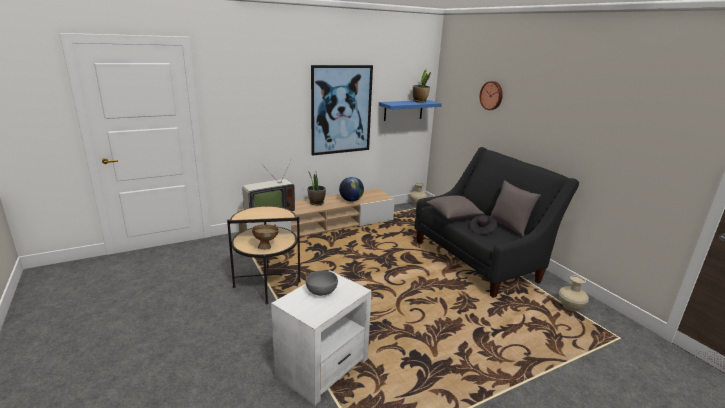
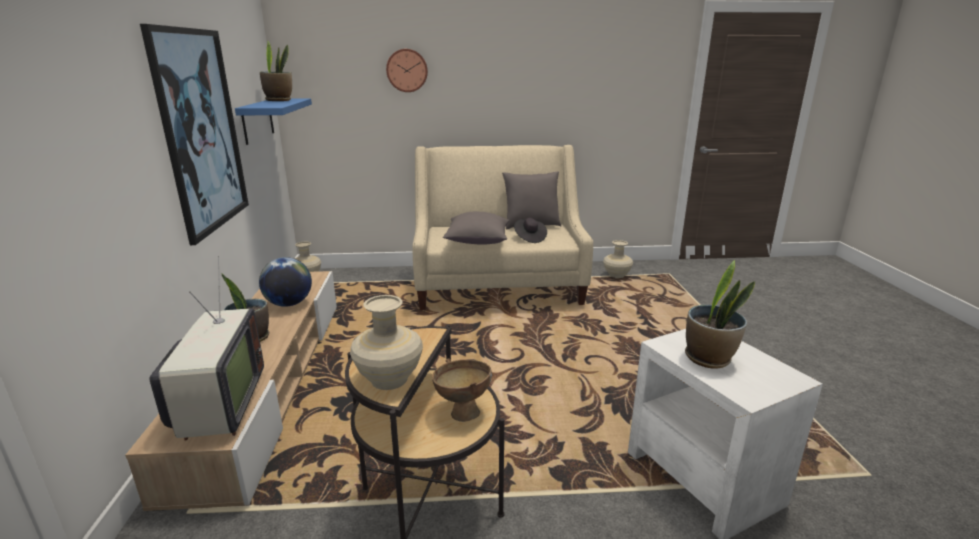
camera: 65 degrees left, 0 degrees up
grey bowl [306,270,338,296] -> potted plant [685,260,755,369]
black sofa [415,147,579,298] -> beige sofa [412,145,593,310]
none -> beige vase [350,295,423,390]

